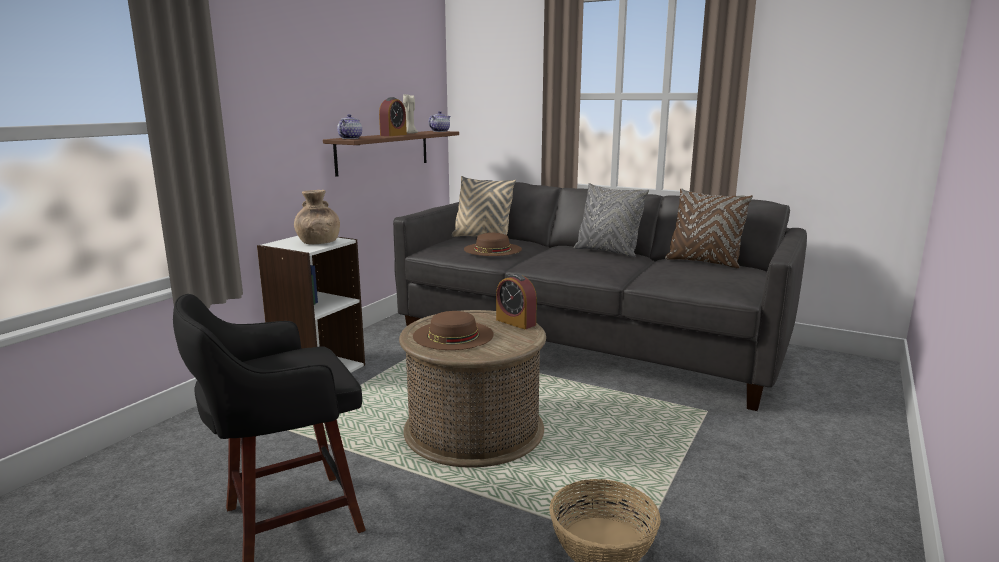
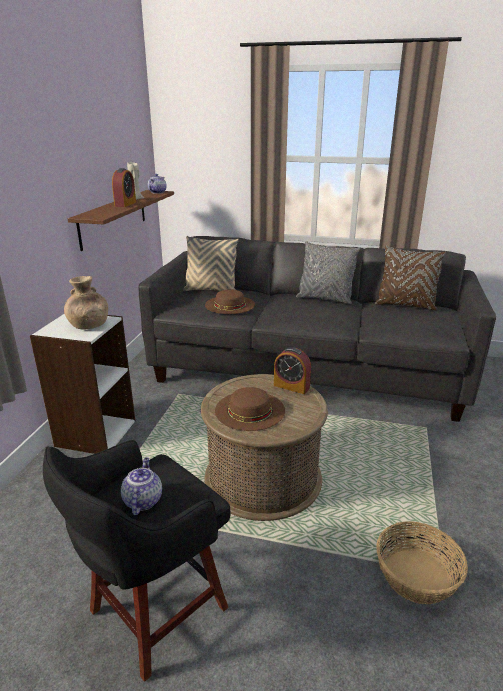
camera: 15 degrees left, 10 degrees up
teapot [337,114,362,139] -> teapot moved to [121,457,162,515]

